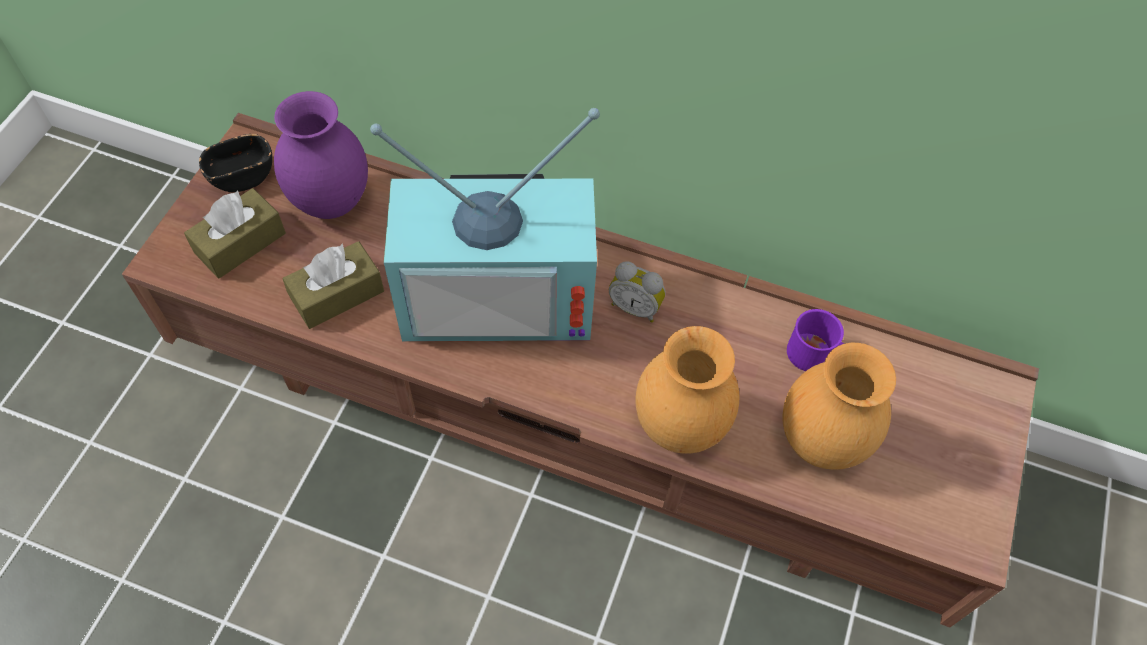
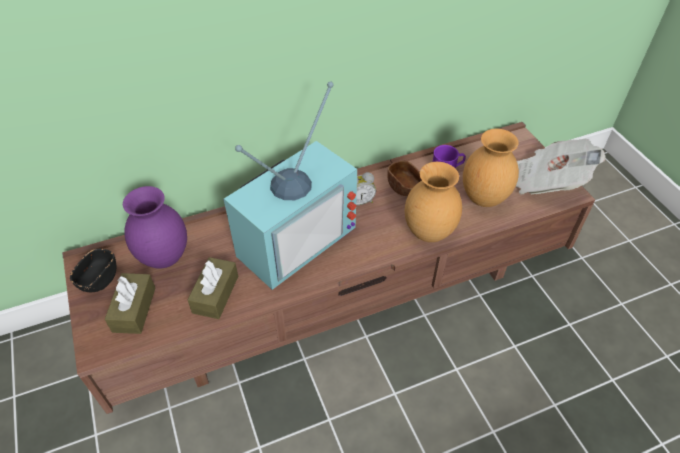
camera: 40 degrees left, 10 degrees down
none -> brown bowl [387,160,422,196]
none -> newspaper [516,139,605,194]

